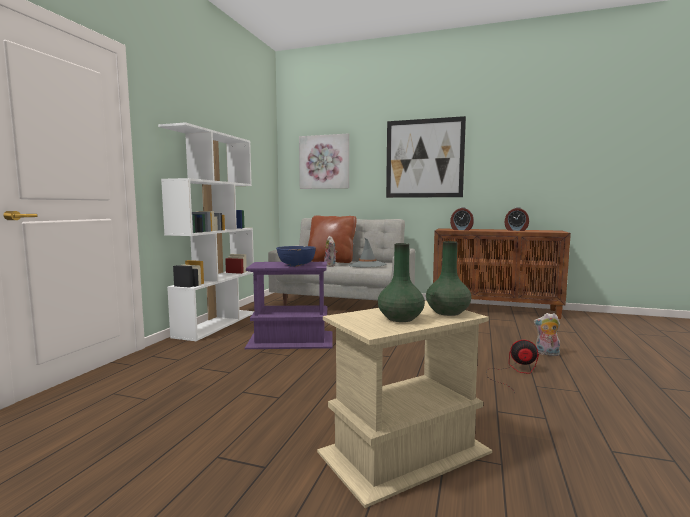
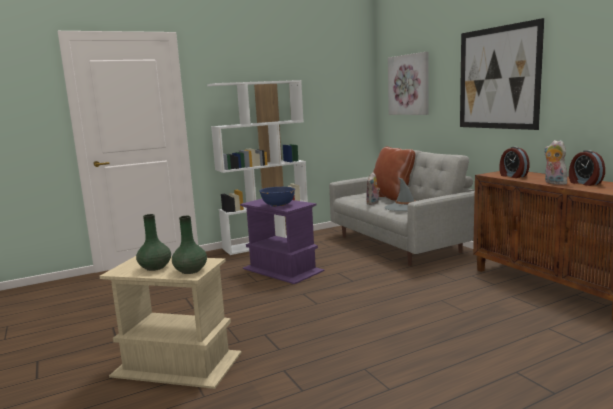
camera: 45 degrees right, 5 degrees up
fan [486,340,539,393] -> none
plush toy [534,313,560,356] -> plush toy moved to [544,140,567,185]

